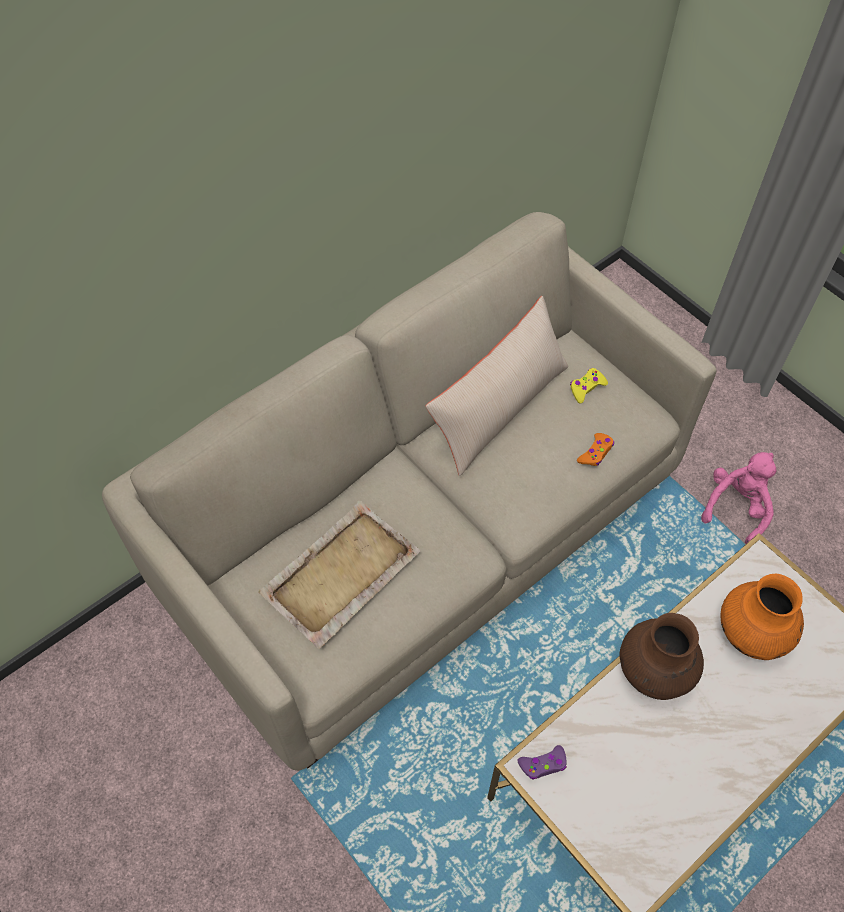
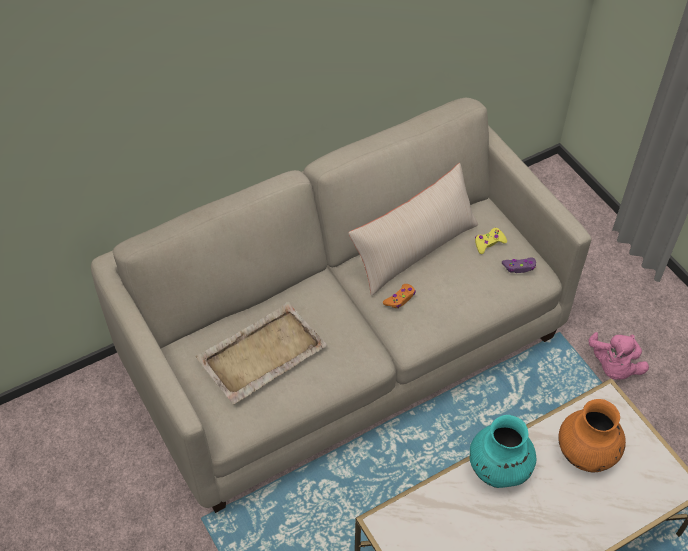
camera: 10 degrees right, 5 degrees down
purple game controller [518,745,567,780] -> purple game controller moved to [502,257,536,273]
orange game controller [577,433,614,466] -> orange game controller moved to [383,284,416,308]
brown vase [619,613,704,700] -> turquoise vase [470,415,536,488]
pink plush toy [701,452,776,544] -> pink plush toy turned 150 degrees clockwise [588,332,649,380]

